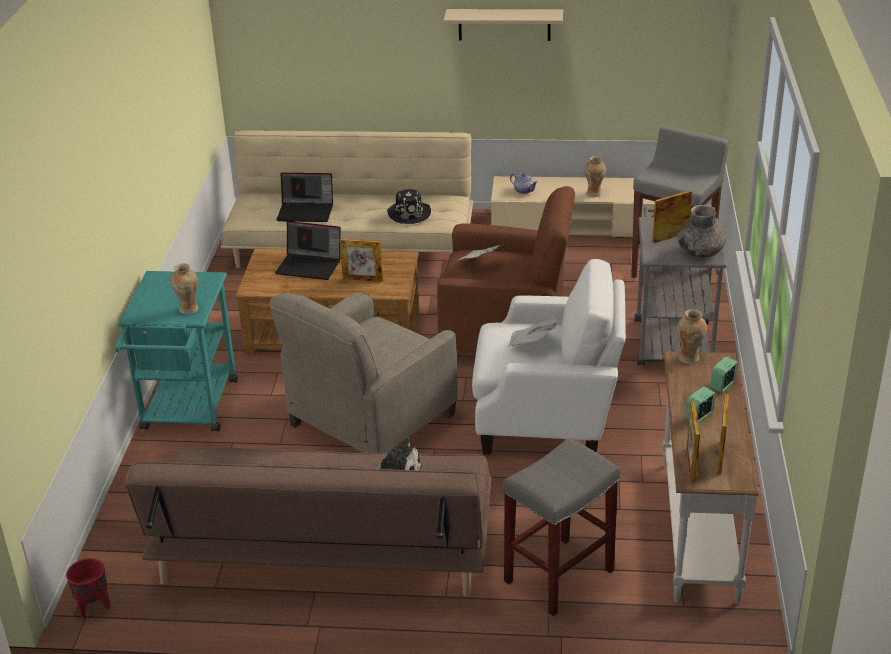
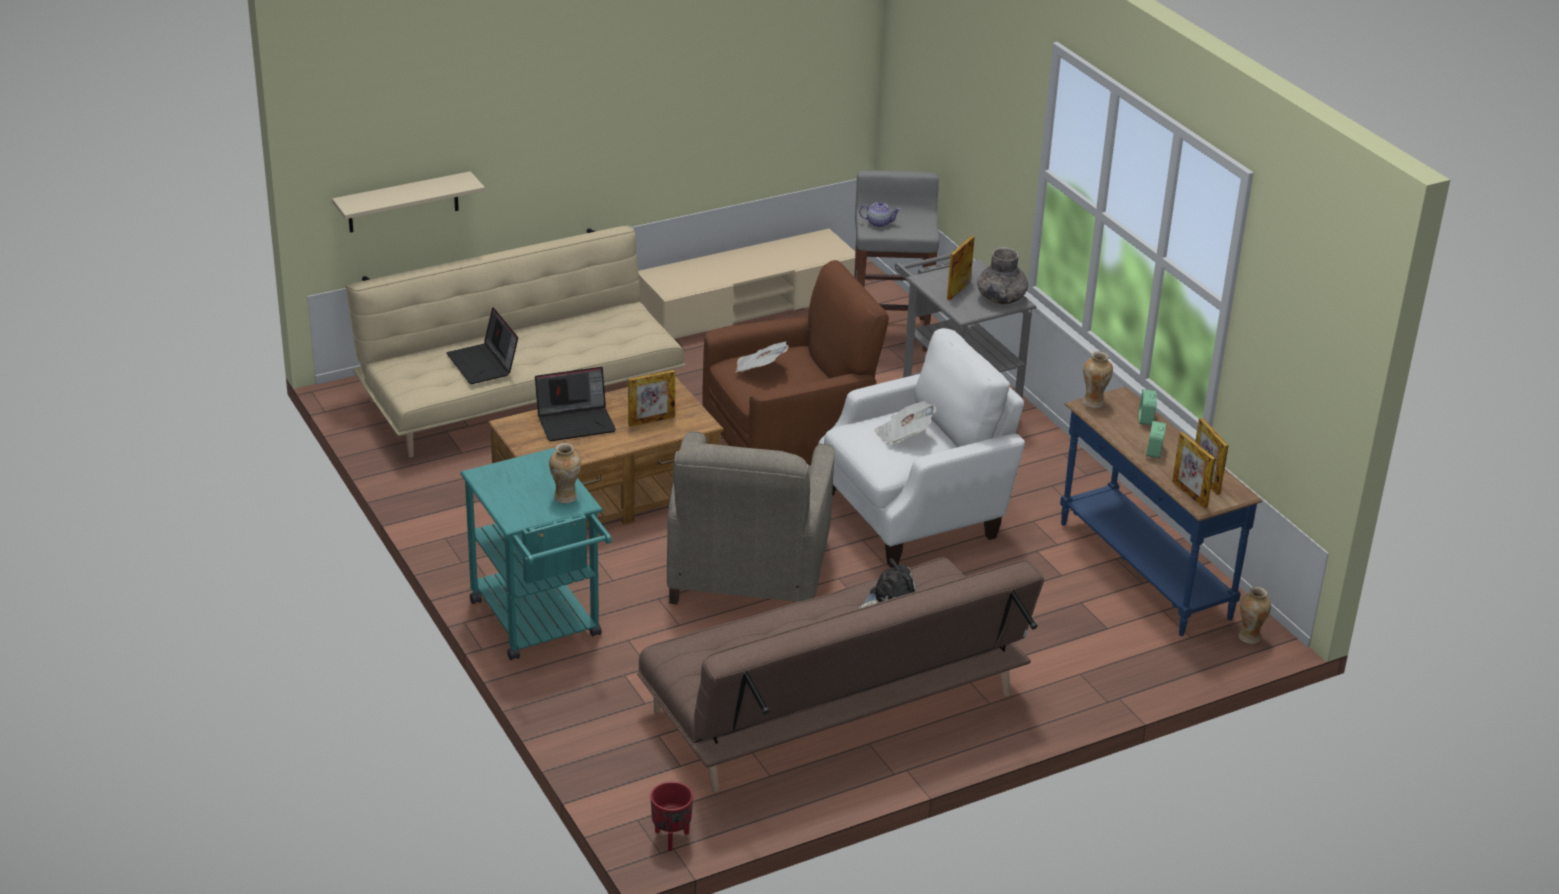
camera: 35 degrees left, 0 degrees up
laptop [276,173,333,222] -> laptop turned 90 degrees clockwise [446,307,518,384]
black hat [387,189,431,224] -> none
beige shelf [444,9,563,41] -> beige shelf moved to [332,171,485,233]
grey stool [502,438,620,616] -> none
teapot [510,173,538,194] -> teapot moved to [859,201,901,227]
vase [585,156,606,197] -> vase moved to [1239,587,1271,644]
white console table [662,351,759,605] -> blue console table [1060,386,1262,636]

